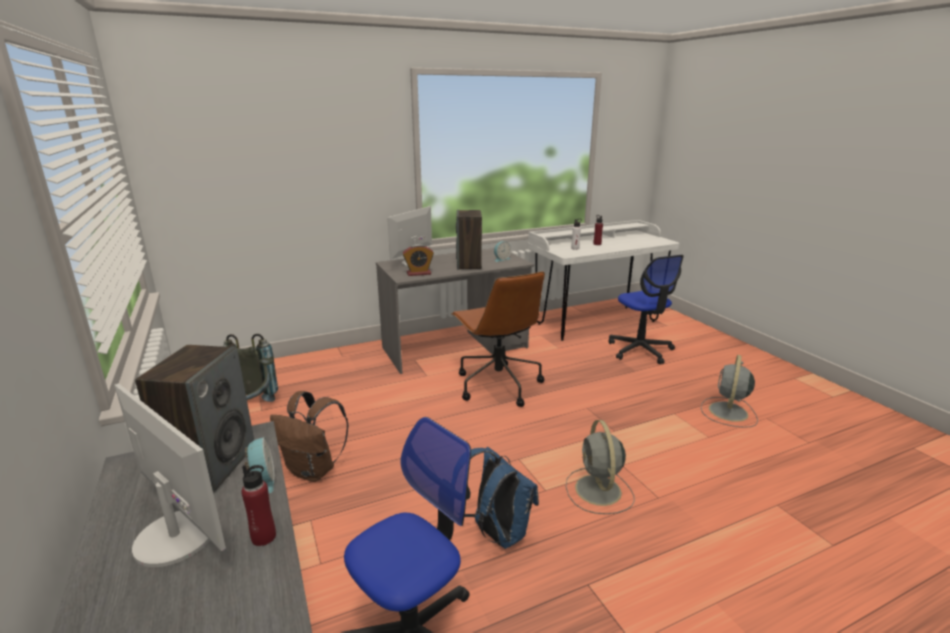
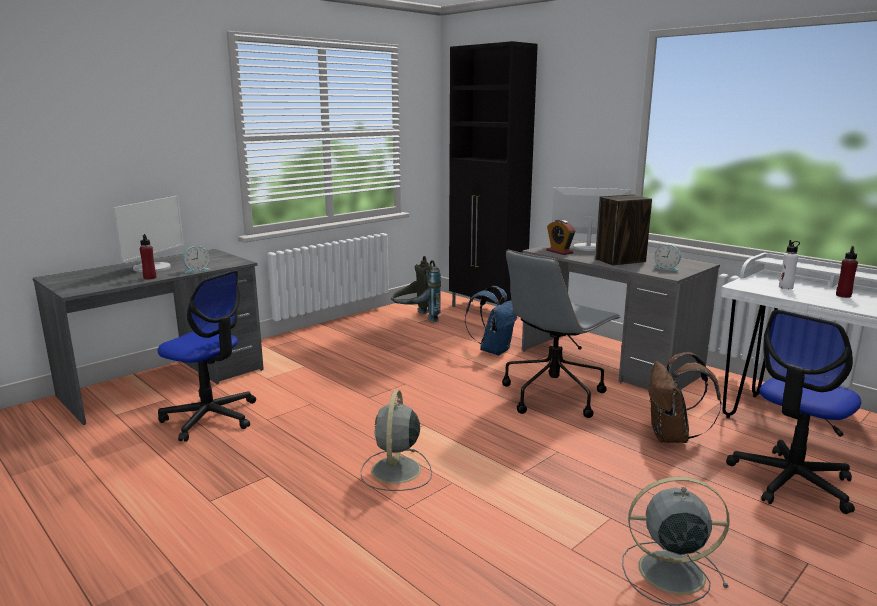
camera: 70 degrees right, 5 degrees down
speaker [135,345,254,491] -> none
brown backpack [270,391,349,482] -> brown backpack moved to [648,352,722,443]
brown office chair [451,271,545,407] -> grey office chair [502,250,621,418]
blue backpack [464,447,539,549] -> blue backpack moved to [465,286,517,356]
grey fan [566,420,635,514] -> grey fan turned 60 degrees counterclockwise [360,390,432,491]
none -> black cabinet [449,41,538,307]

